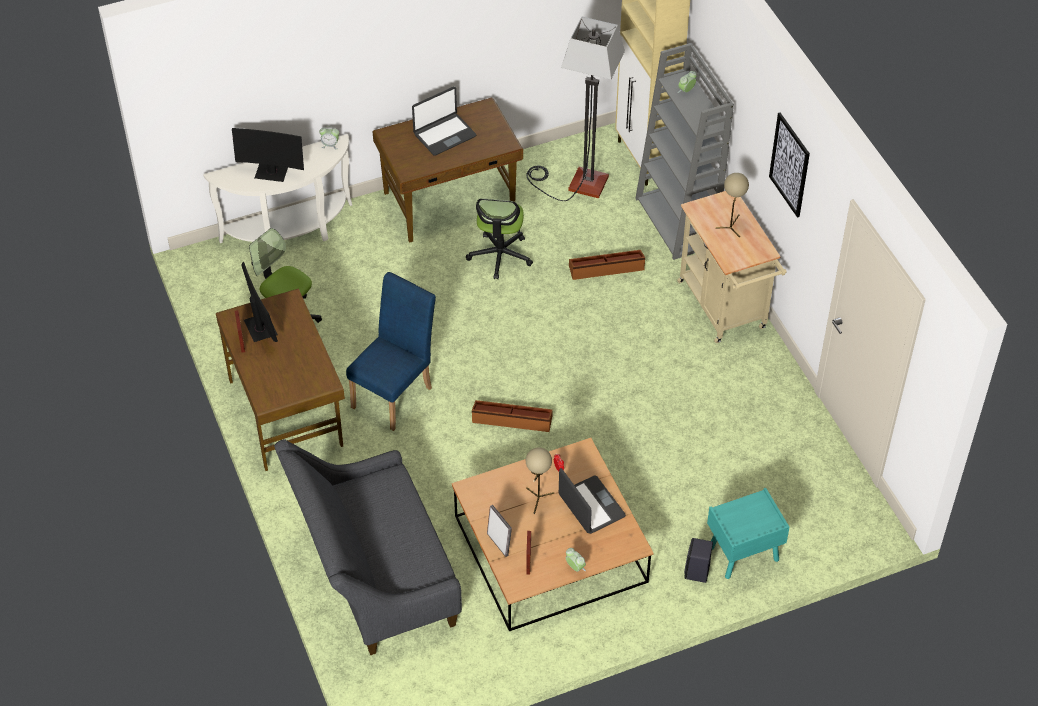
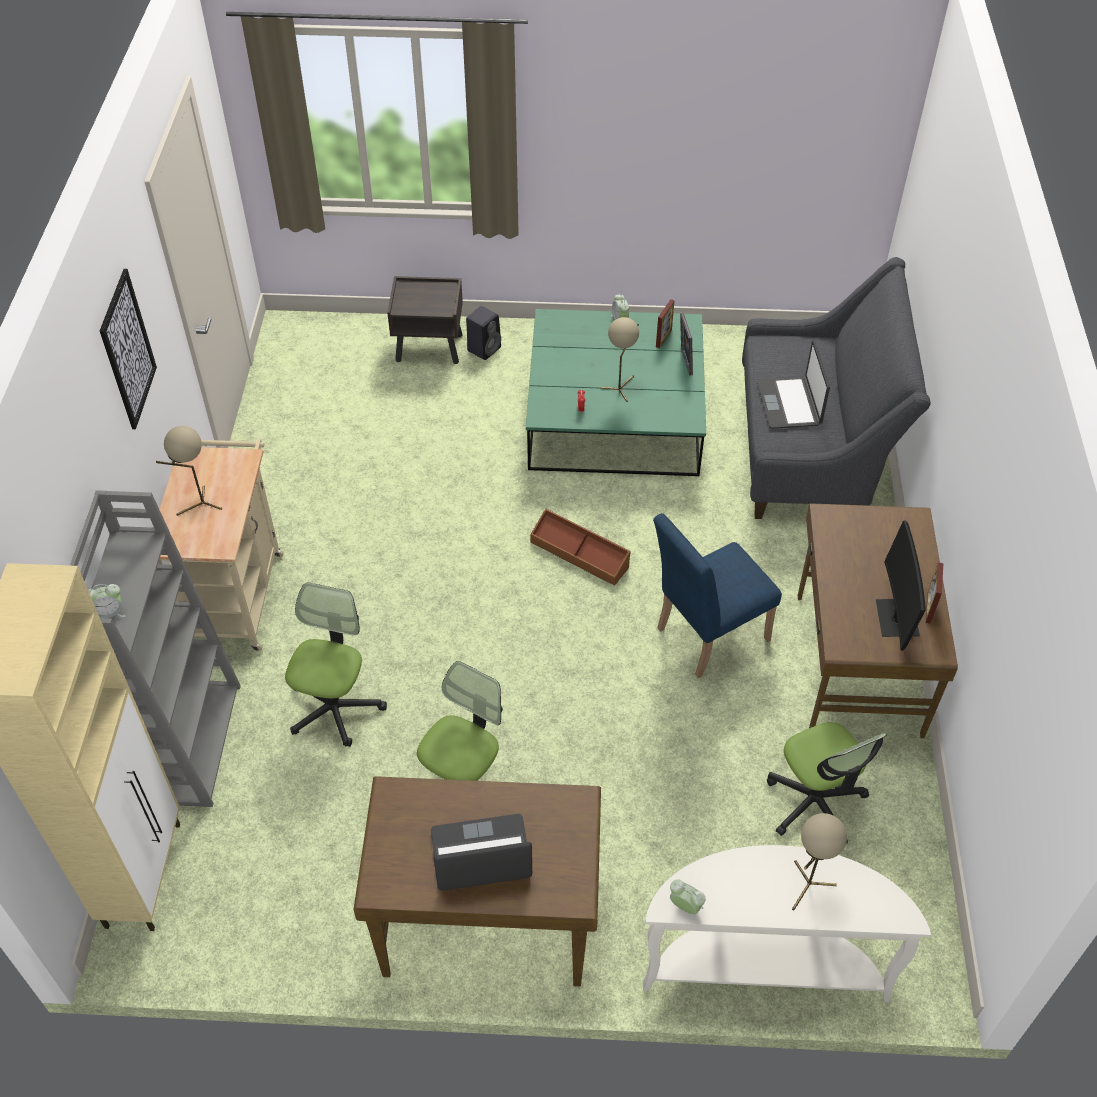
camera: 155 degrees left, 0 degrees up
monitor [232,128,304,182] -> beige table lamp [792,813,847,911]
brown coffee table [452,438,653,631] -> green coffee table [526,309,706,476]
floor lamp [526,17,625,201] -> none
laptop [559,468,626,534] -> laptop moved to [757,341,830,429]
brown storage box [569,250,645,280] -> office chair [285,582,387,747]
turquoise nightstand [707,488,789,579] -> brown nightstand [387,276,463,364]

